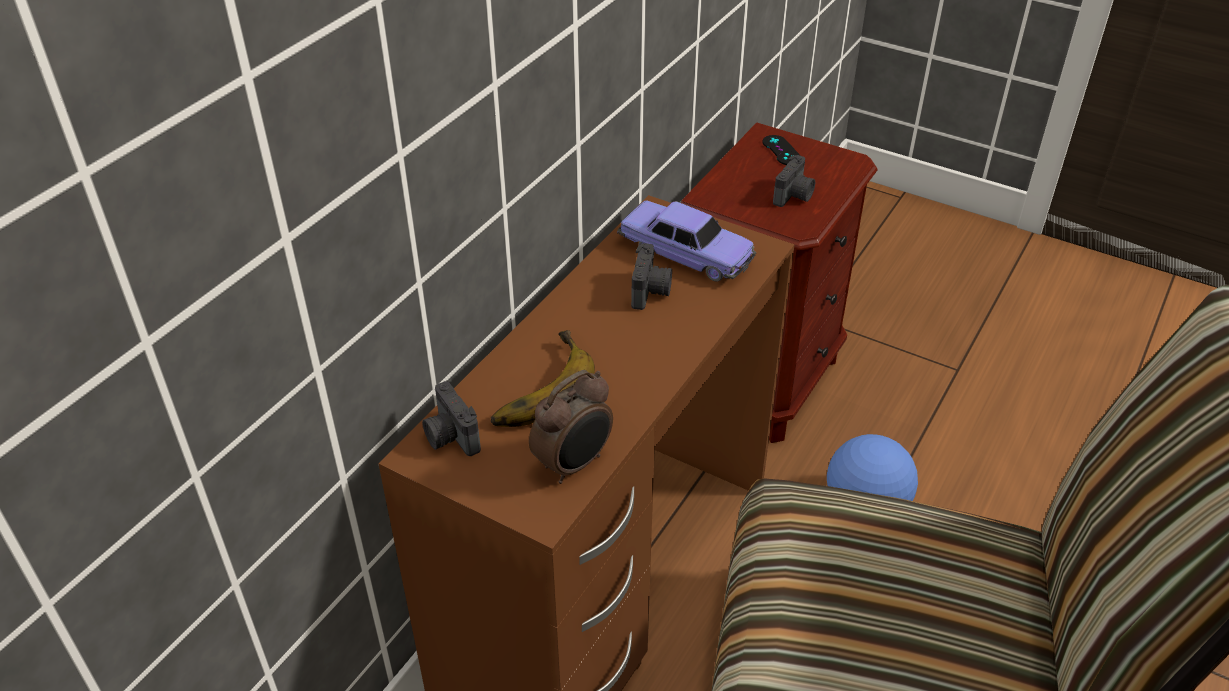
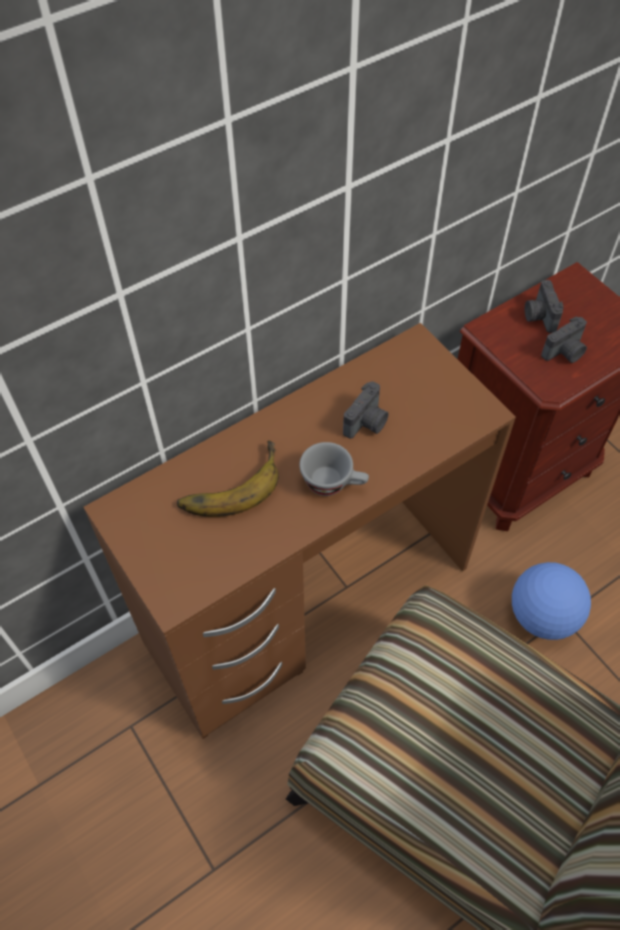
camera: 25 degrees right, 15 degrees up
camera [422,381,481,456] -> camera moved to [525,280,564,333]
alarm clock [529,370,613,484] -> none
toy car [617,200,756,282] -> none
black game controller [762,135,801,165] -> none
none -> grey cup [299,442,369,496]

